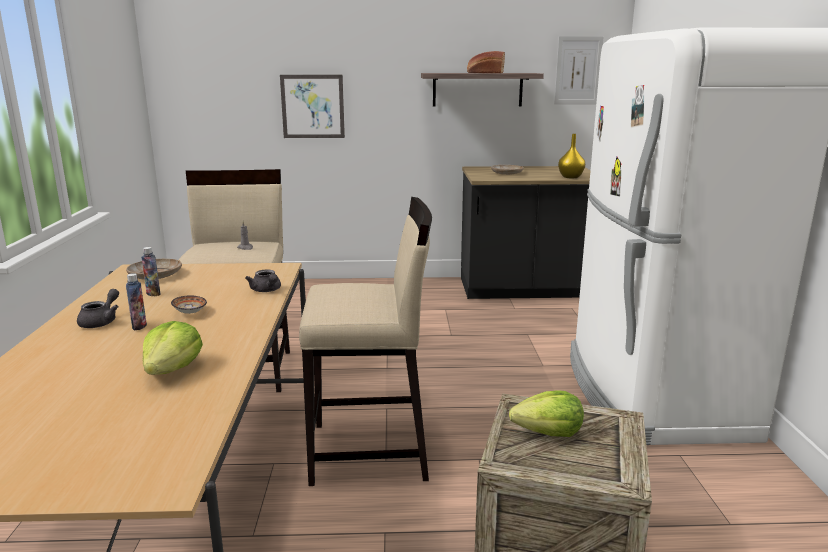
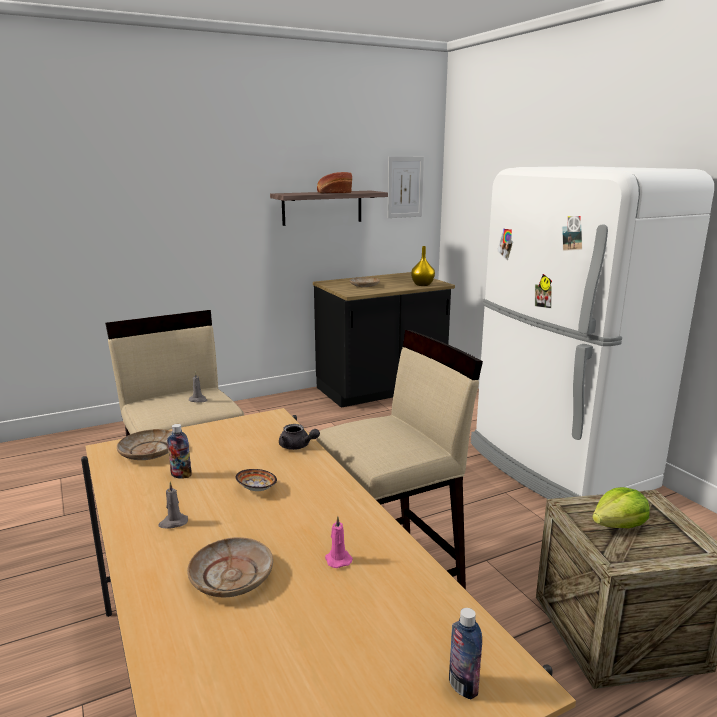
camera: 25 degrees left, 0 degrees up
grey teapot [77,289,119,328] -> grey candle [158,482,188,529]
bottle [126,273,147,330] -> bottle moved to [449,608,482,699]
lettuce [143,321,203,375] -> pink candle [325,516,353,568]
picture [280,75,345,138] -> none
none -> beige plate [187,537,273,597]

